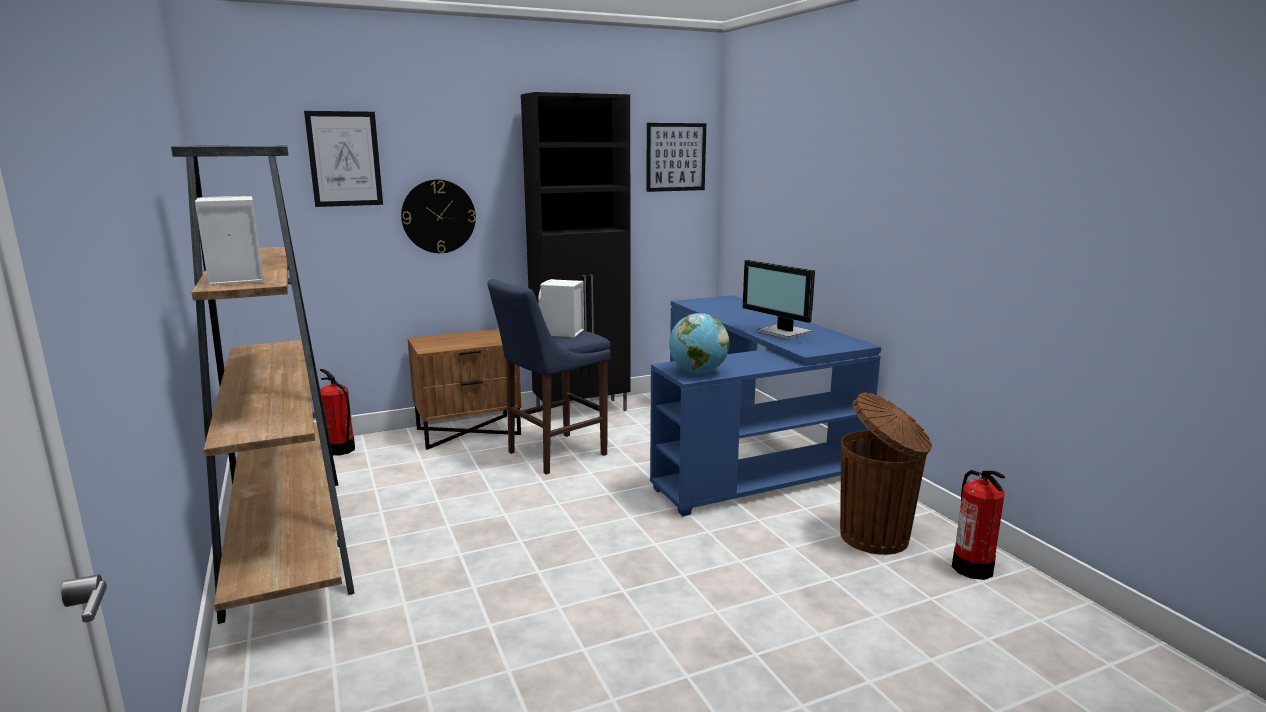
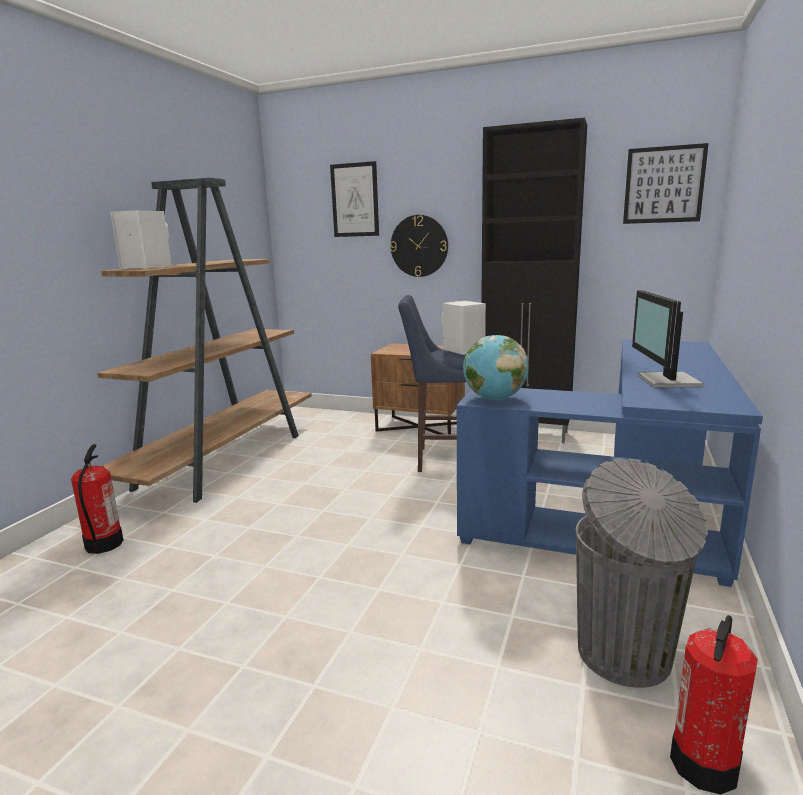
camera: 45 degrees right, 0 degrees up
fire extinguisher [320,369,355,456] -> fire extinguisher moved to [71,444,123,554]
brown trash can [840,392,932,555] -> grey trash can [576,458,708,688]

